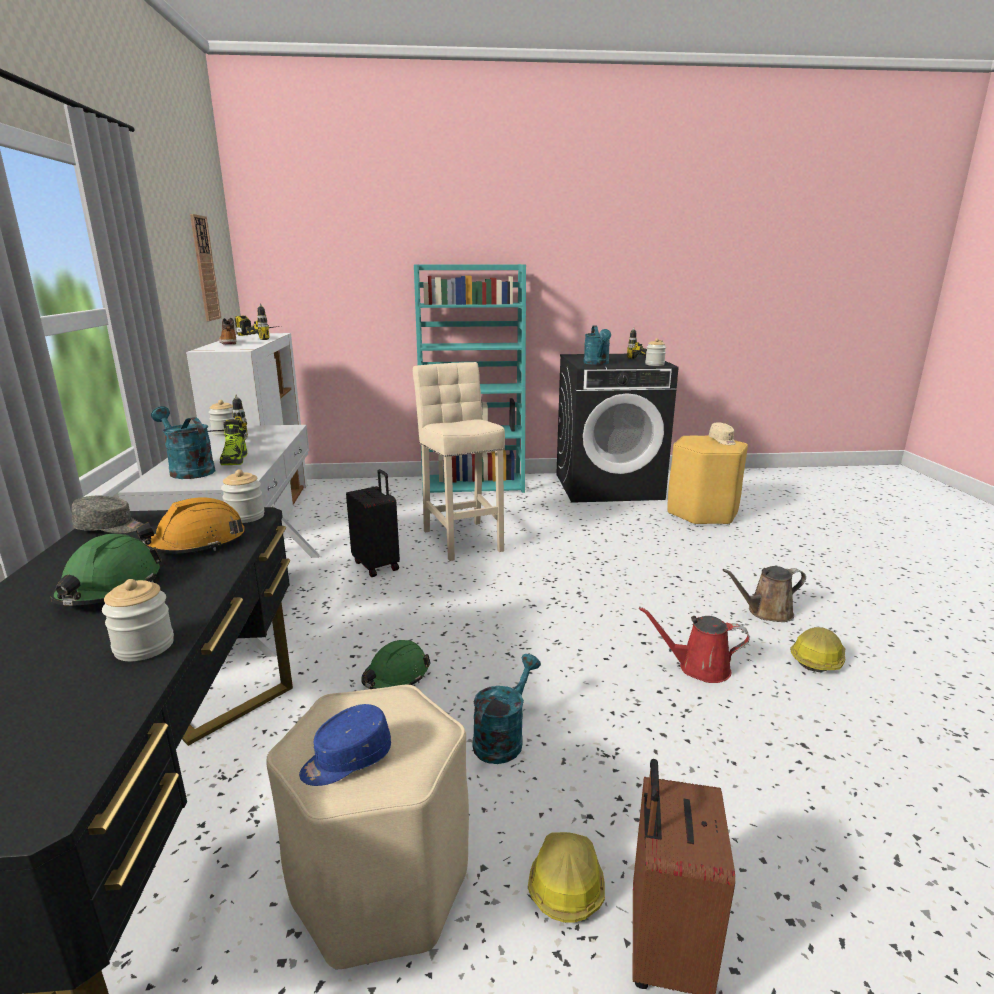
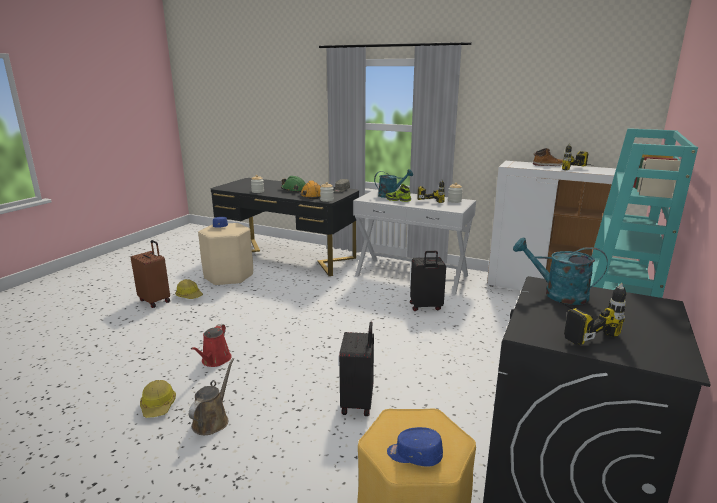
camera: 120 degrees right, 0 degrees up
wall clock [190,214,221,321] -> none
green hard hat [361,640,431,689] -> none
beige stool [413,362,505,561] -> none
turquoise watering can [473,654,541,764] -> none
red watering can [639,607,750,683] -> red watering can turned 150 degrees clockwise [191,324,232,367]
jar [645,338,666,366] -> none
beige cap [709,423,736,445] -> blue cap [387,427,443,467]
none -> black suitcase [339,321,374,416]

